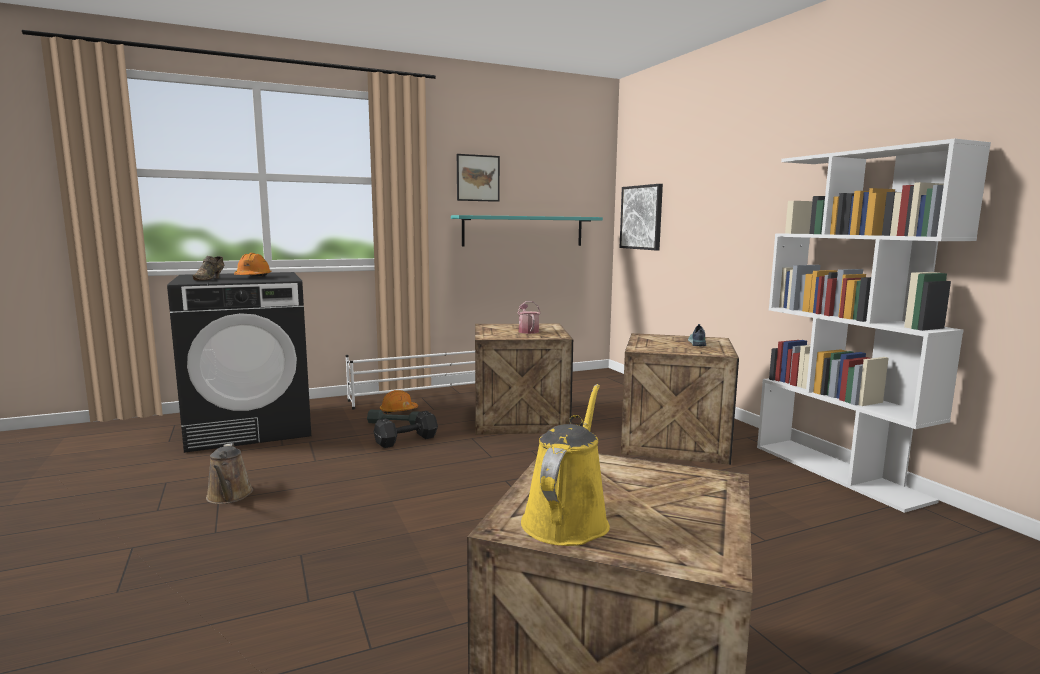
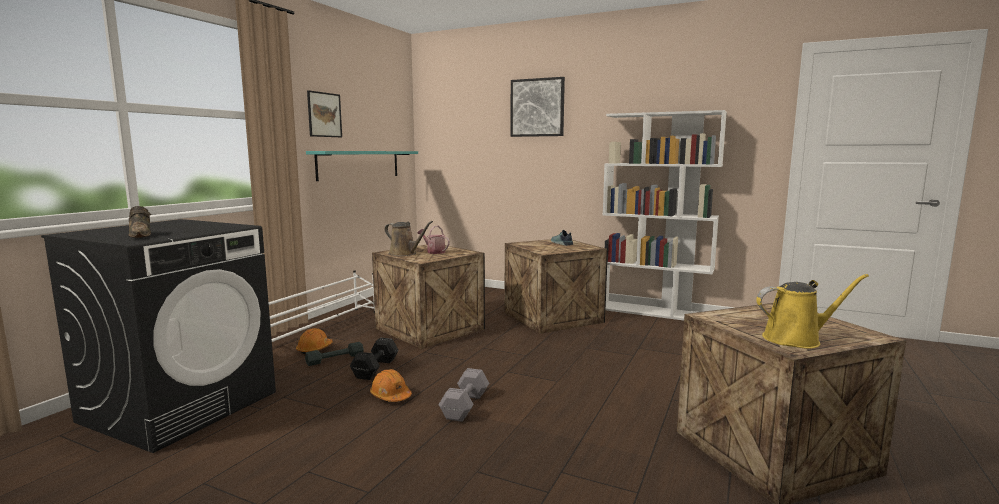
camera: 40 degrees left, 0 degrees up
brown watering can [206,443,253,504] -> brown watering can moved to [385,221,433,256]
orange hard hat [234,253,272,276] -> orange hard hat moved to [370,369,412,402]
yellow watering can [521,384,610,546] -> yellow watering can turned 105 degrees clockwise [756,274,869,349]
picture [620,184,663,250] -> picture moved to [510,77,565,137]
none -> grey dumbbell [439,368,489,422]

